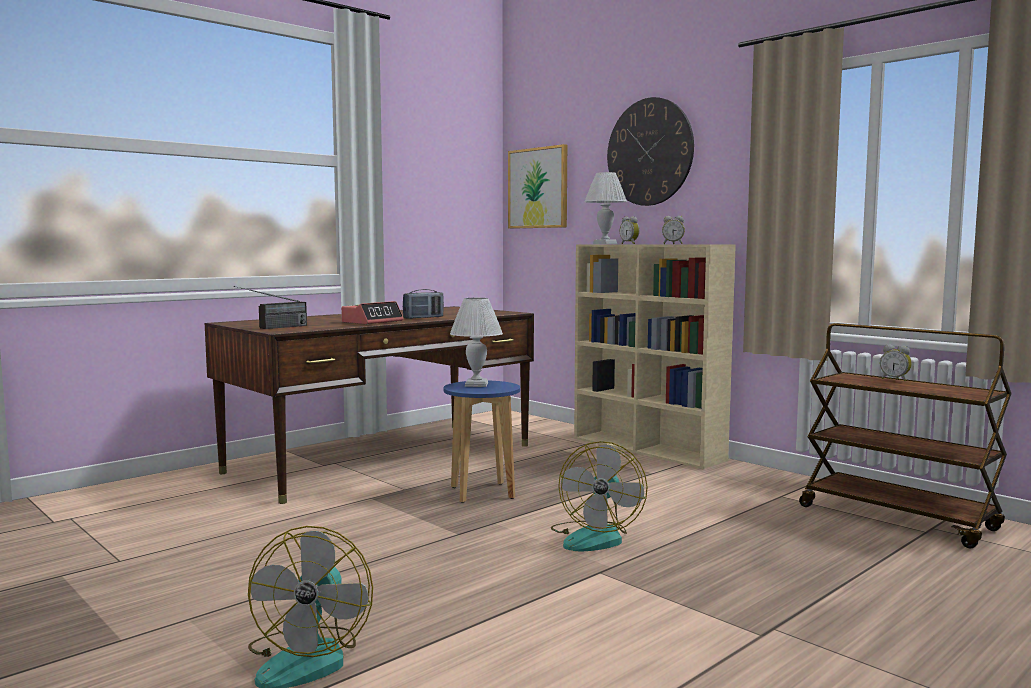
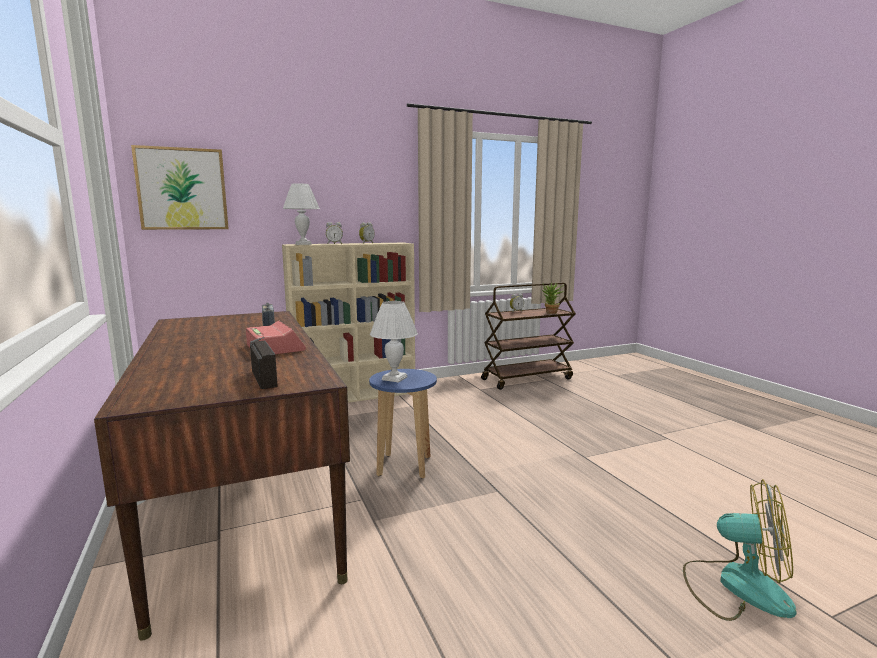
camera: 70 degrees left, 5 degrees up
fan [551,441,648,551] -> none
wall clock [607,97,694,206] -> none
none -> potted plant [542,283,564,314]

